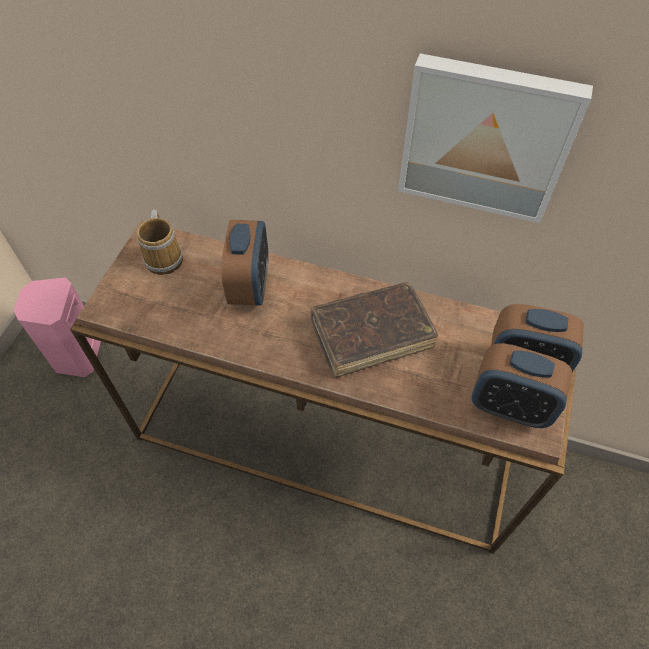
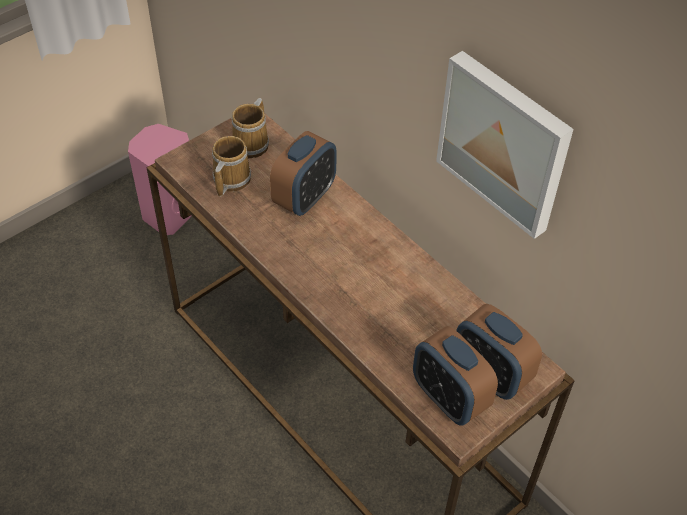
camera: 30 degrees right, 5 degrees down
brown book [310,282,438,378] -> none
none -> mug [212,136,251,196]

